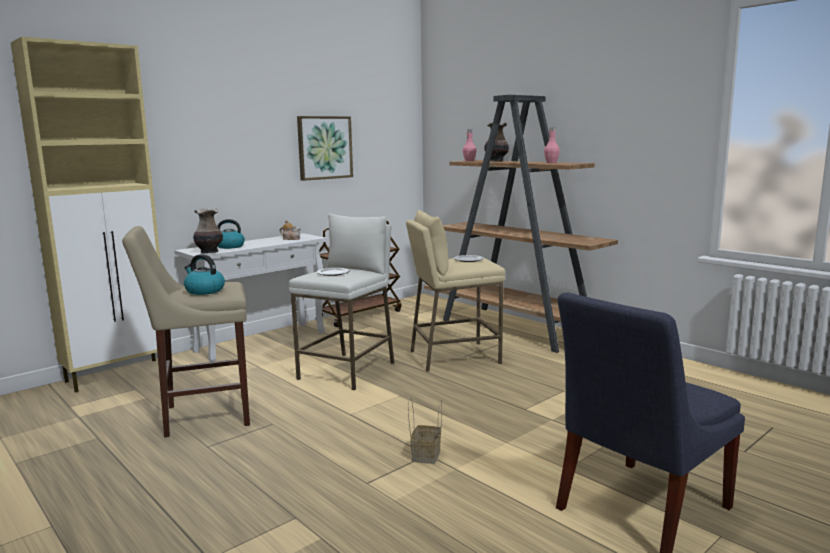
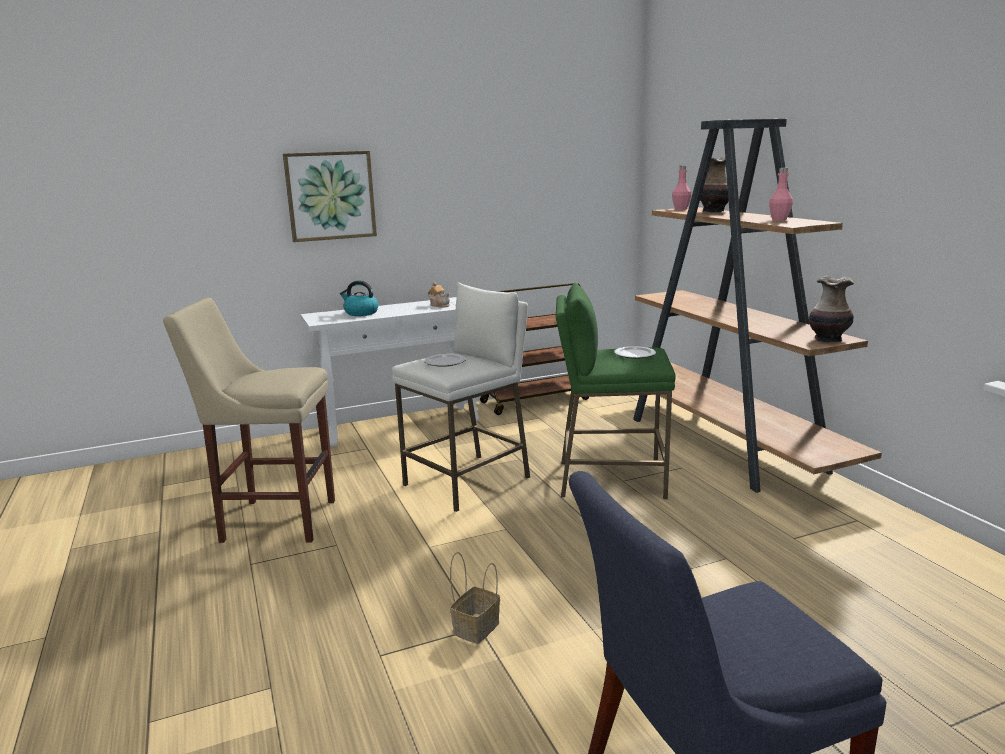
camera: 20 degrees right, 5 degrees up
beige cabinet [11,37,160,393] -> none
kettle [184,254,225,295] -> none
vase [193,209,223,254] -> vase moved to [809,276,854,343]
picture [297,116,353,181] -> picture moved to [283,151,377,242]
beige stool [406,210,505,372] -> green stool [556,283,676,499]

